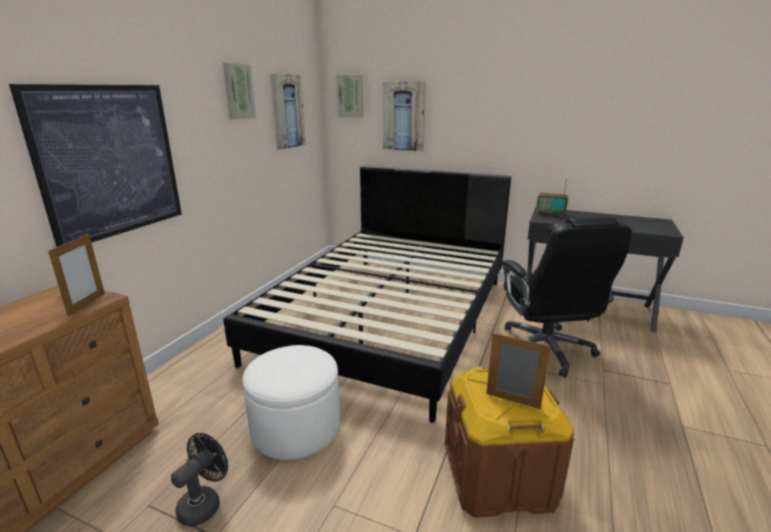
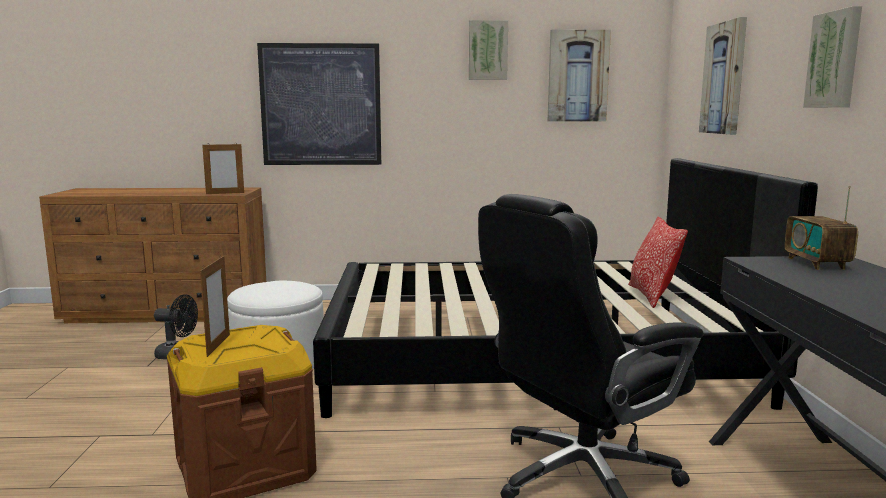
camera: 65 degrees right, 10 degrees down
picture [337,75,363,118] -> picture moved to [803,6,862,108]
none -> pillow [628,217,688,308]

